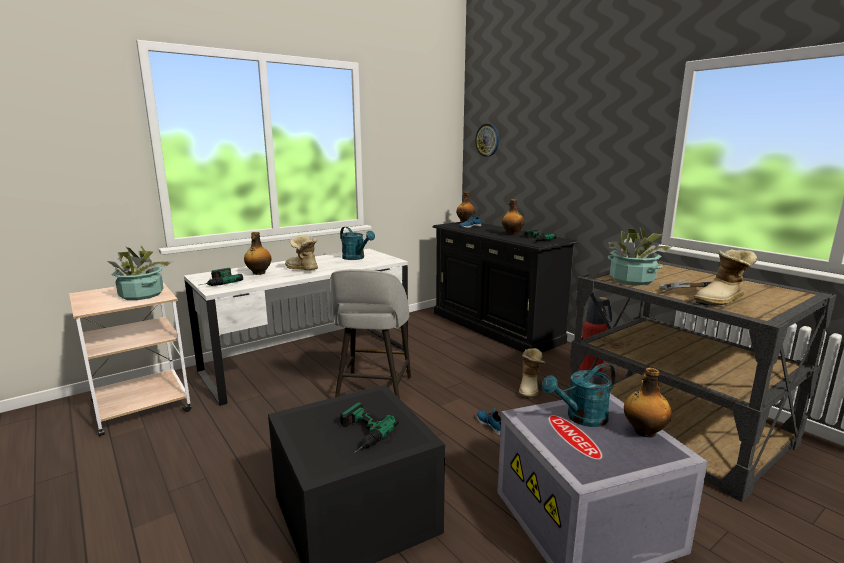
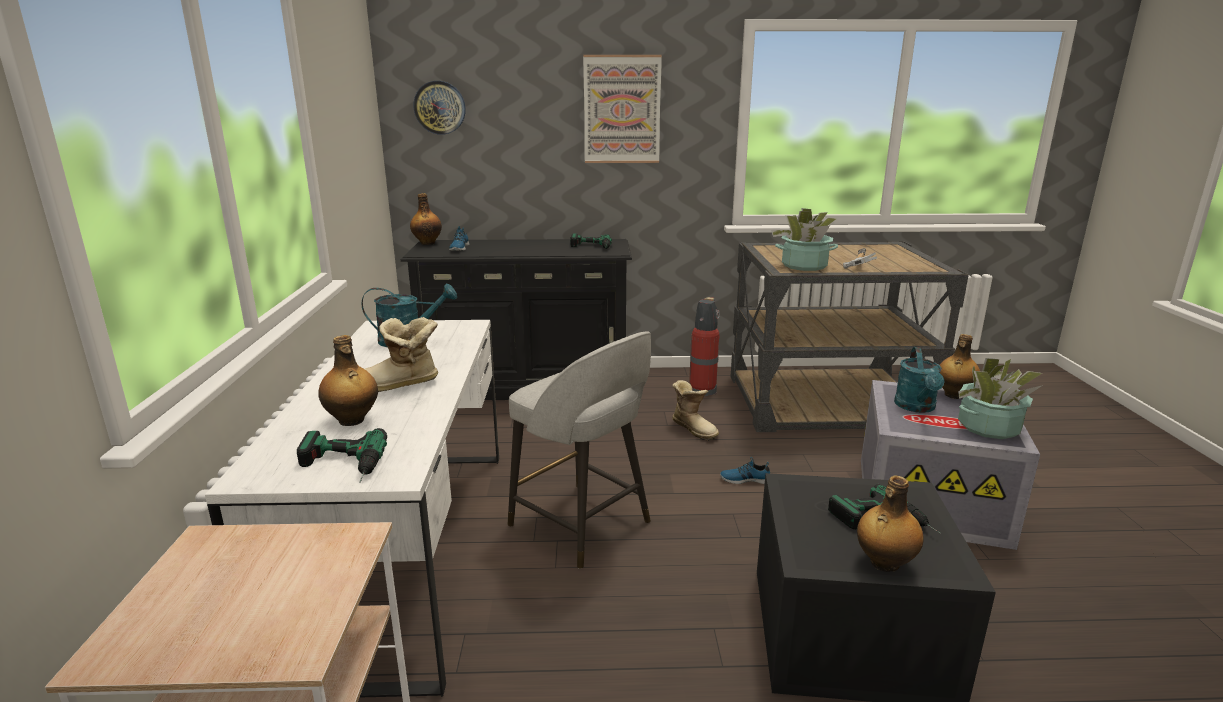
camera: 55 degrees left, 5 degrees up
potted plant [107,246,174,300] -> potted plant moved to [958,358,1043,439]
bottle [502,199,524,235] -> bottle moved to [857,475,924,572]
boot [694,249,757,306] -> none
none -> picture [583,55,662,163]

